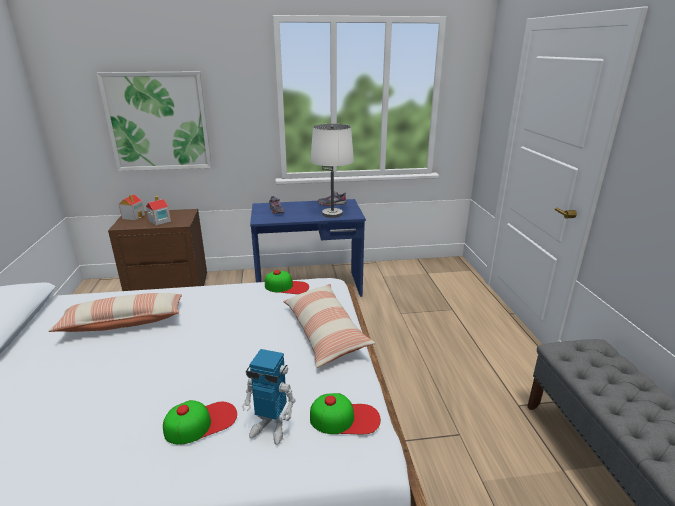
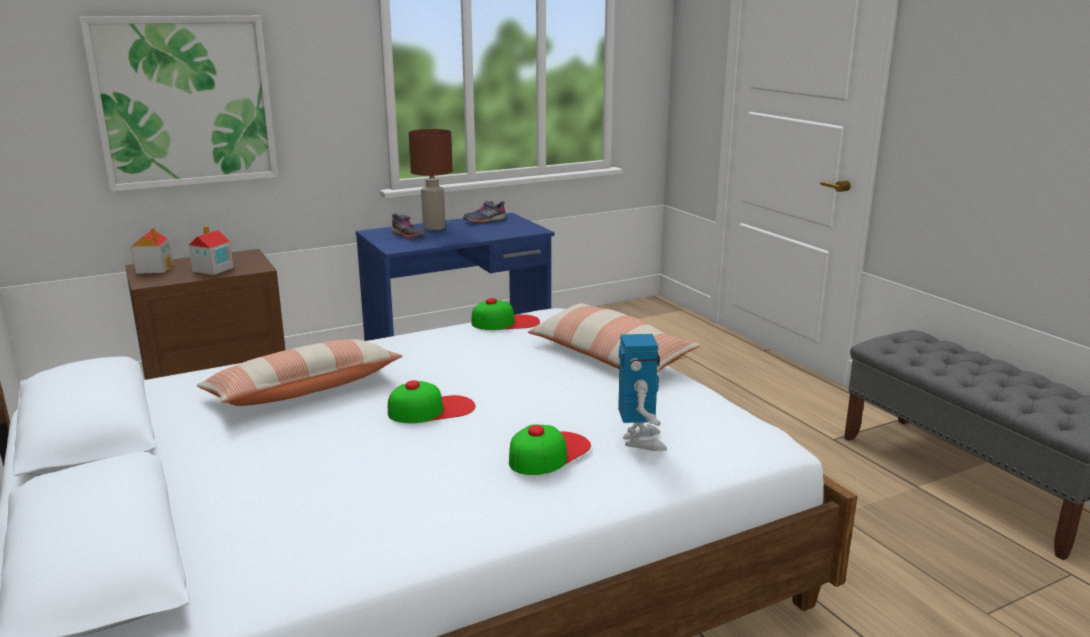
camera: 20 degrees left, 5 degrees down
toy robot [242,349,296,445] -> toy robot turned 90 degrees counterclockwise [618,334,667,451]
white table lamp [310,124,354,218] -> none
cap [310,393,381,434] -> cap moved to [388,380,475,423]
none -> brown table lamp [409,129,453,230]

